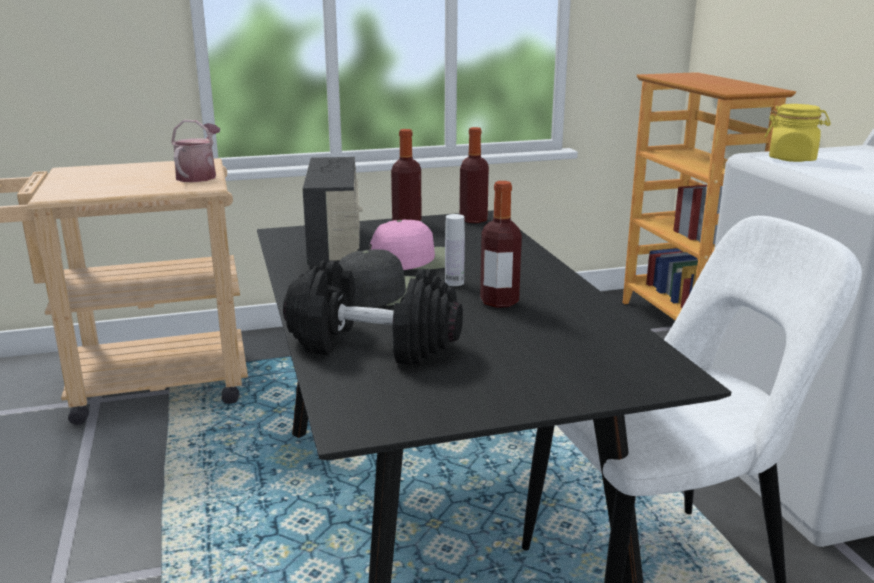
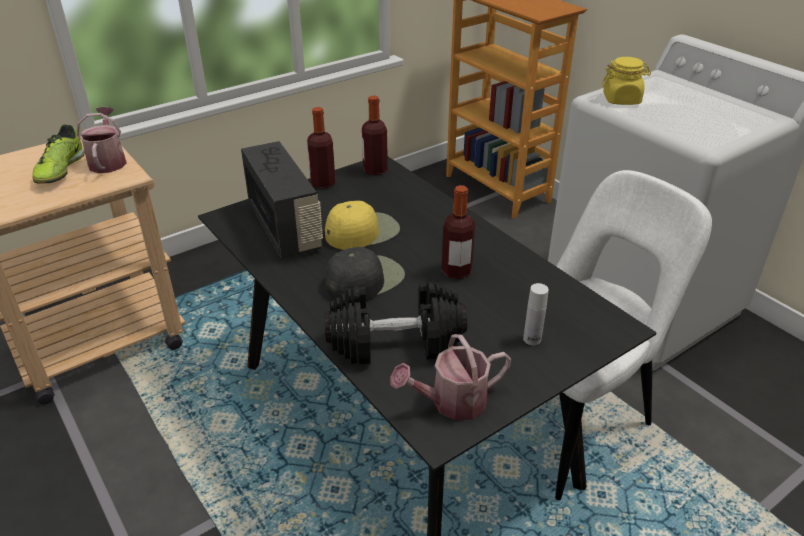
camera: 20 degrees left, 15 degrees up
pink cap [369,220,445,270] -> yellow cap [325,201,400,250]
white bottle [445,214,465,286] -> white bottle moved to [523,283,549,345]
none -> shoe [32,124,85,184]
none -> watering can [390,334,511,420]

